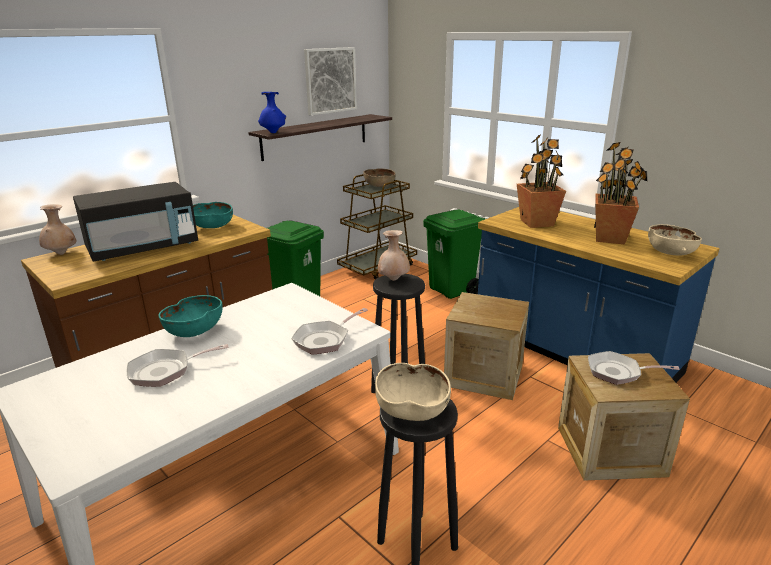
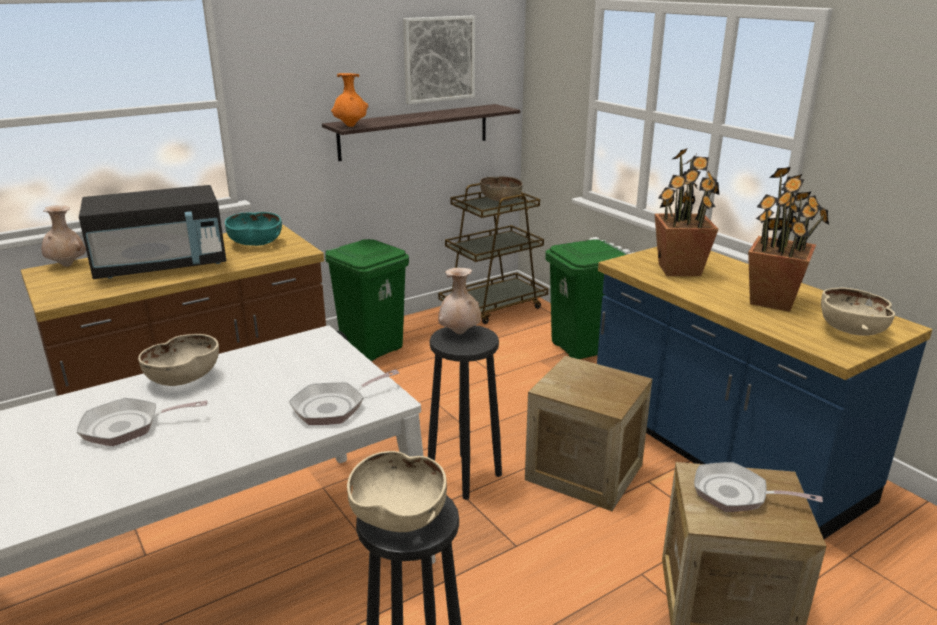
camera: 10 degrees right, 0 degrees up
turquoise bowl [158,295,223,337] -> beige bowl [138,334,219,386]
blue vase [258,92,286,133] -> orange vase [331,73,368,127]

